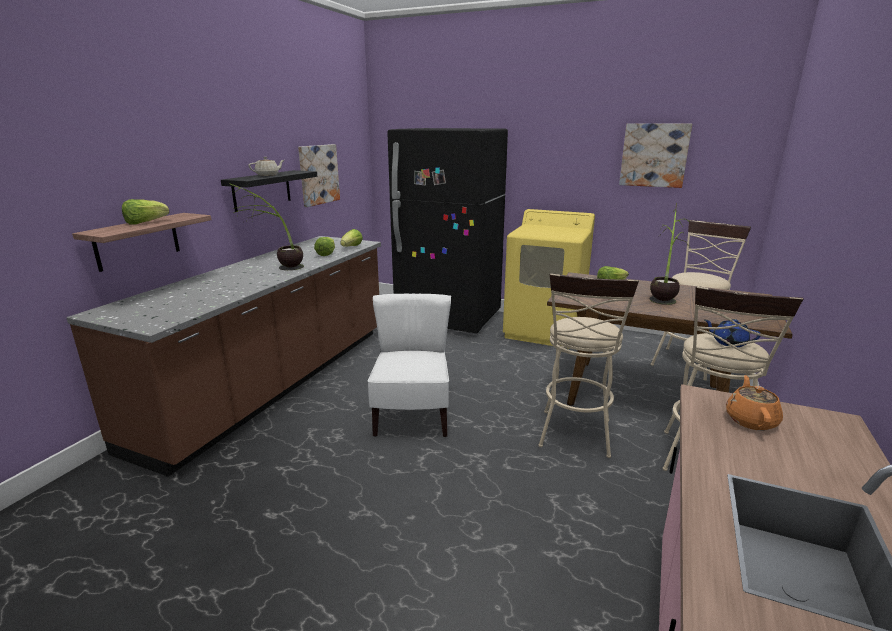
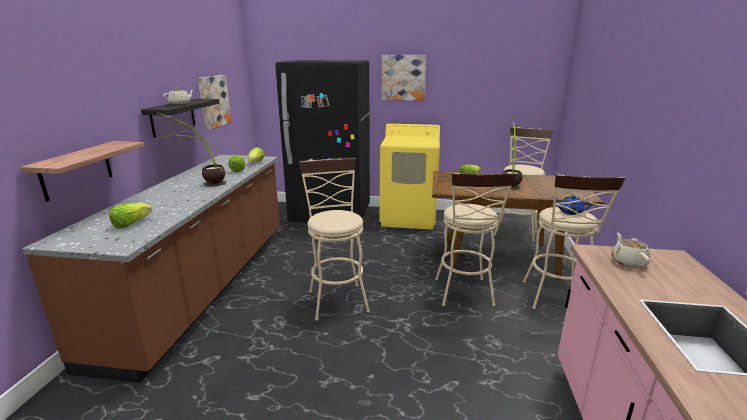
camera: 15 degrees left, 0 degrees up
lettuce [122,199,169,225] -> lettuce moved to [109,203,152,229]
white chair [368,294,451,437] -> beige stool [299,158,370,321]
picture [619,123,692,188] -> picture moved to [381,55,426,101]
orange teapot [726,375,783,431] -> beige teapot [612,232,651,268]

